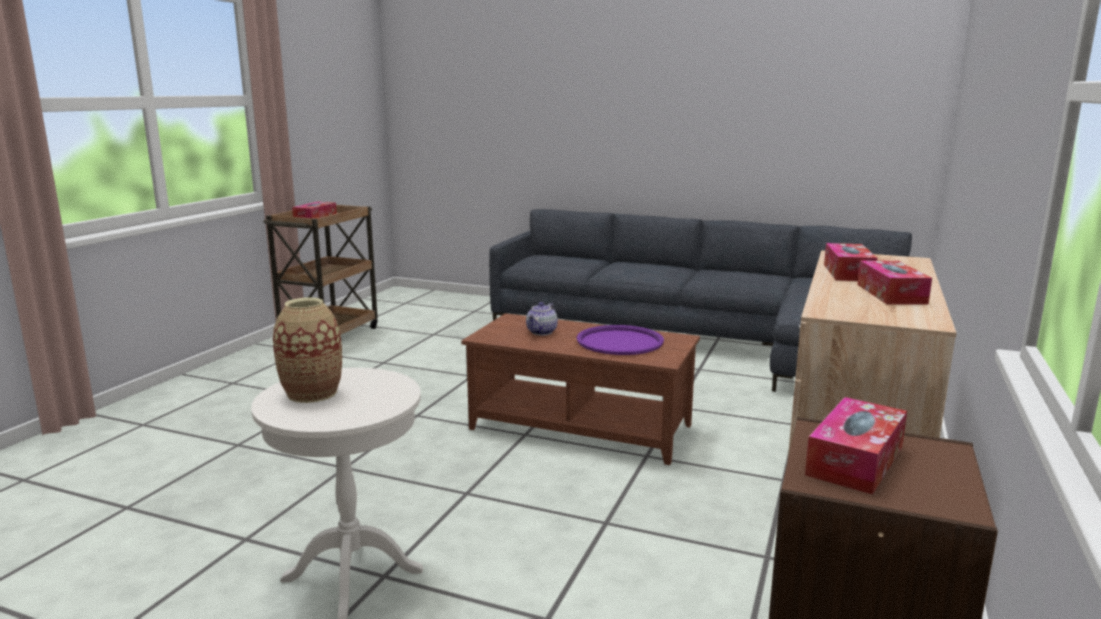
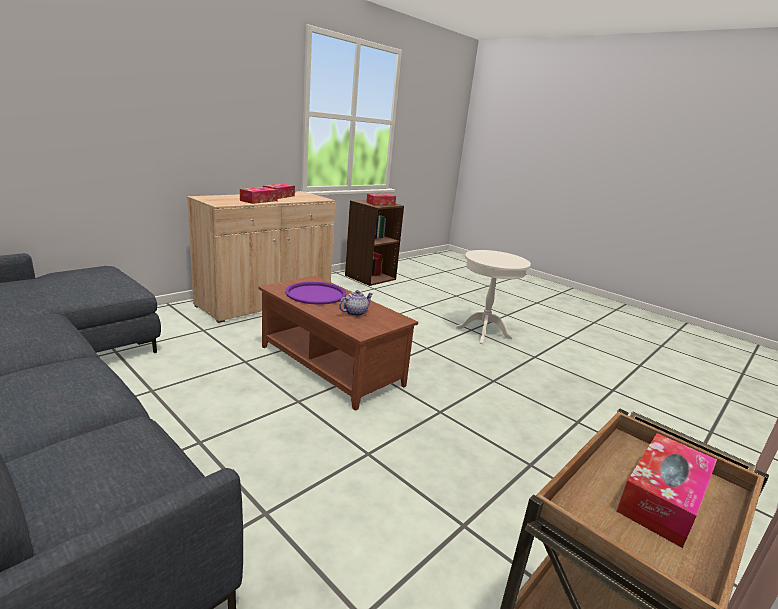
camera: 160 degrees left, 5 degrees up
vase [273,297,342,403] -> none

